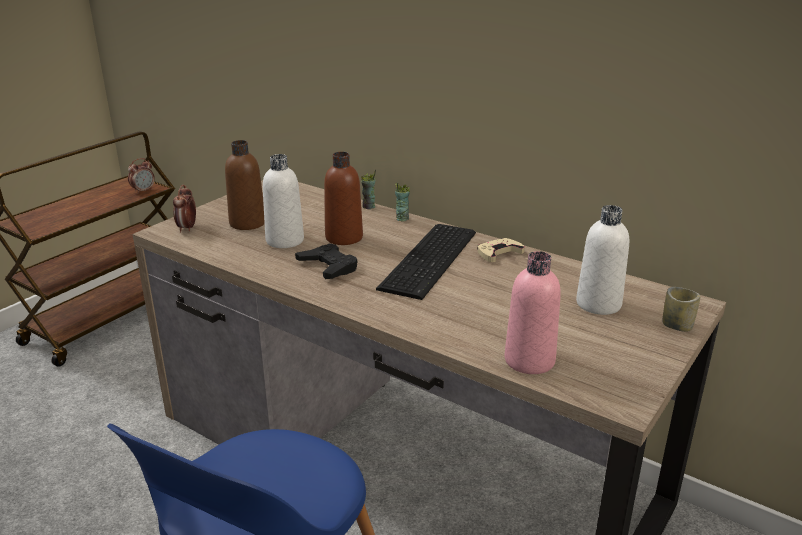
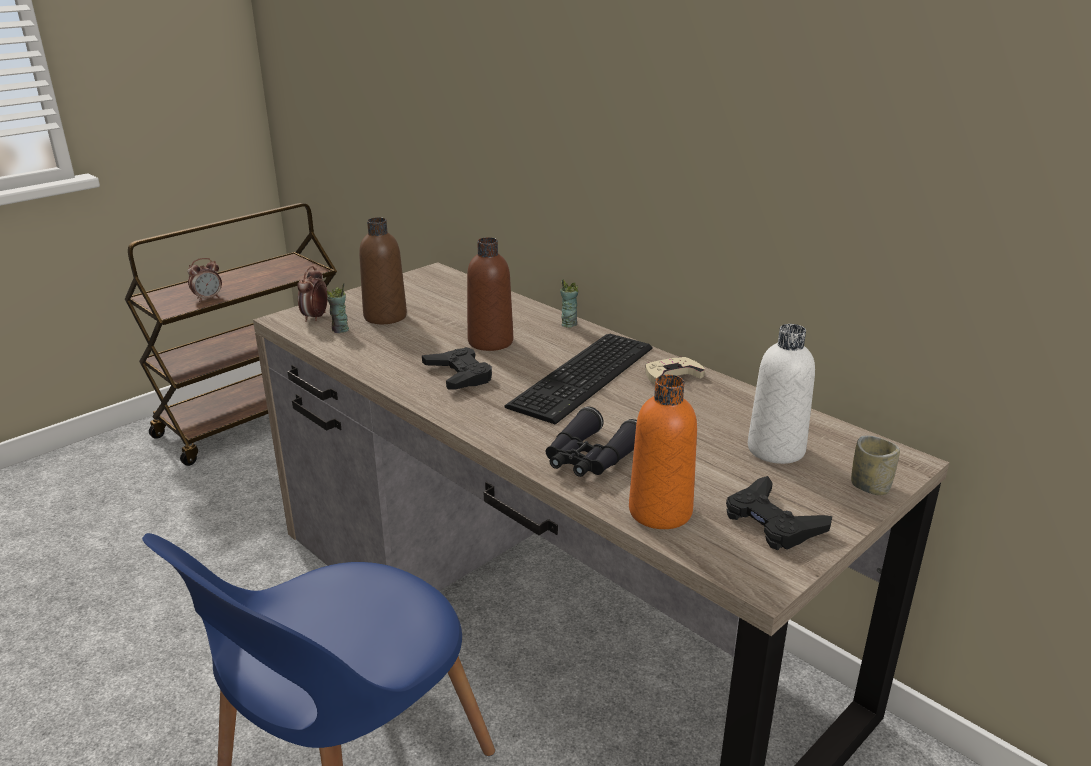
camera: 10 degrees right, 0 degrees up
alarm clock [128,158,155,194] -> alarm clock moved to [188,258,222,302]
white bottle [263,154,304,248] -> none
cup [361,170,376,209] -> cup moved to [327,283,349,333]
pink bottle [504,251,561,374] -> orange bottle [629,375,697,529]
none -> black binoculars [546,407,637,477]
none -> black game controller [726,476,832,550]

